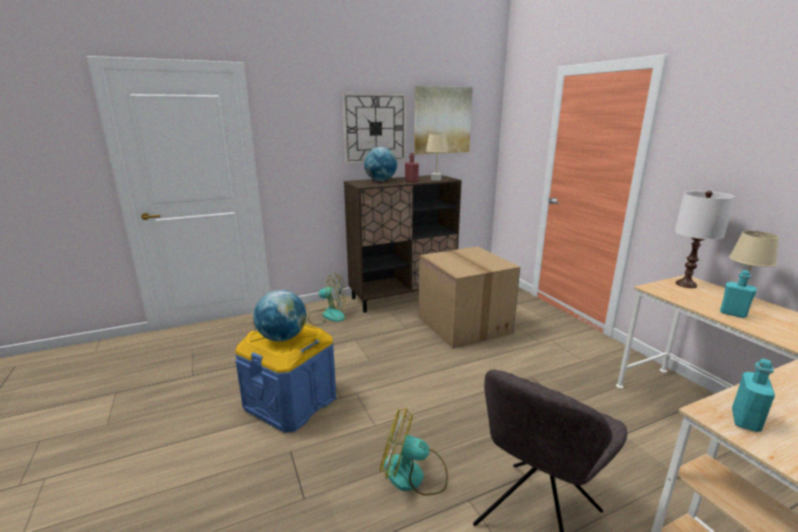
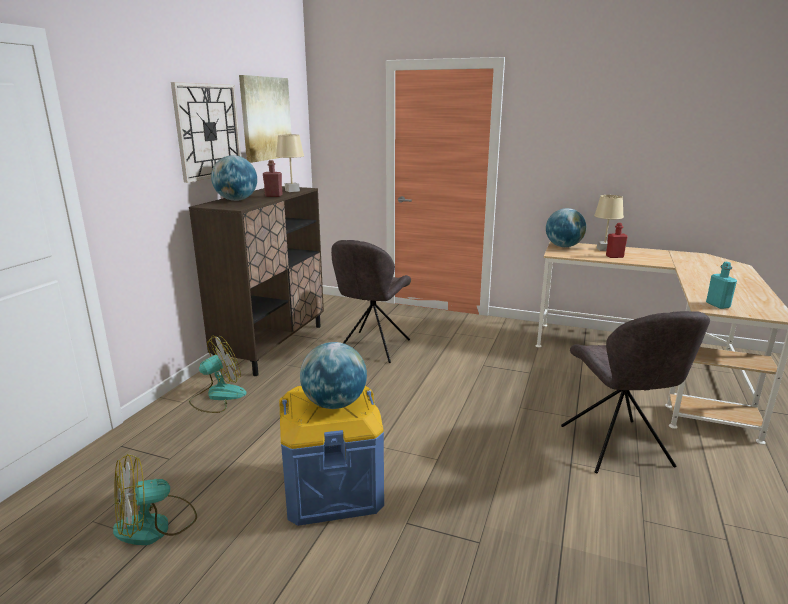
camera: 45 degrees left, 0 degrees up
fan [380,408,448,496] -> fan moved to [113,454,197,545]
cardboard box [418,246,520,348] -> grey chair [331,240,411,363]
white table lamp [675,191,735,288] -> globe [546,208,586,247]
turquoise bottle [720,270,757,318] -> red bottle [606,223,628,258]

